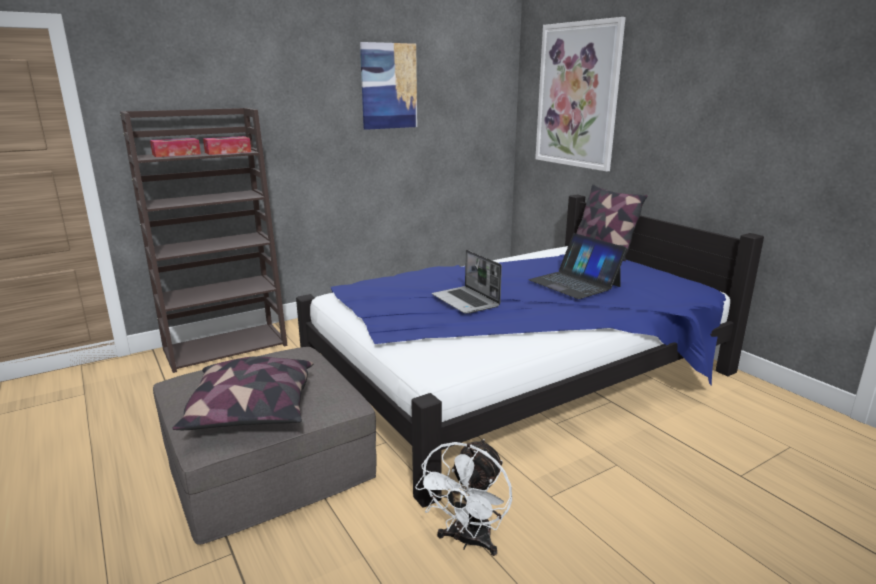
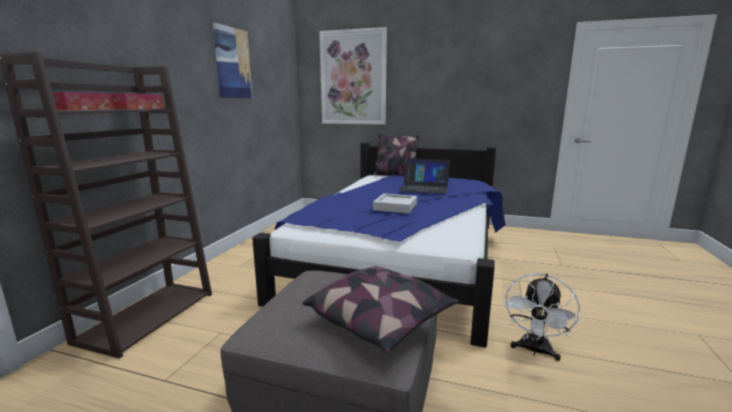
camera: 40 degrees left, 5 degrees down
white fan [415,439,512,556] -> white fan turned 45 degrees clockwise [503,273,580,361]
laptop [432,250,502,314] -> grey tray [373,194,417,214]

